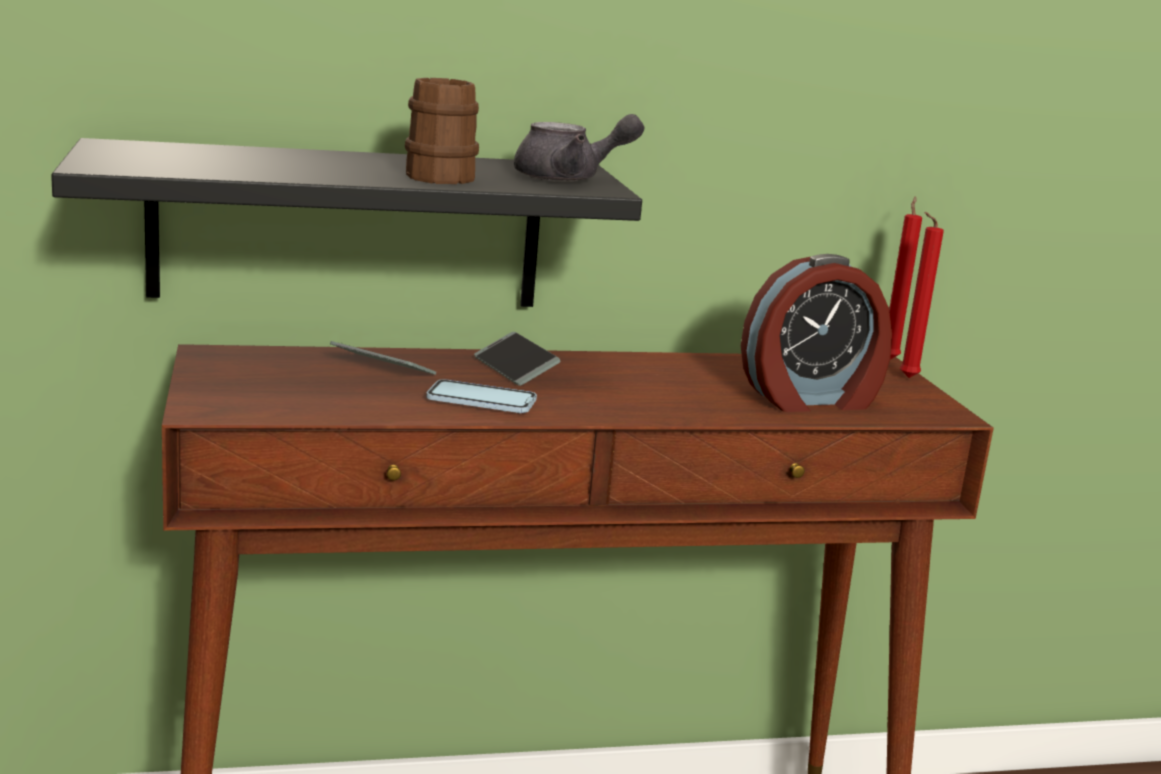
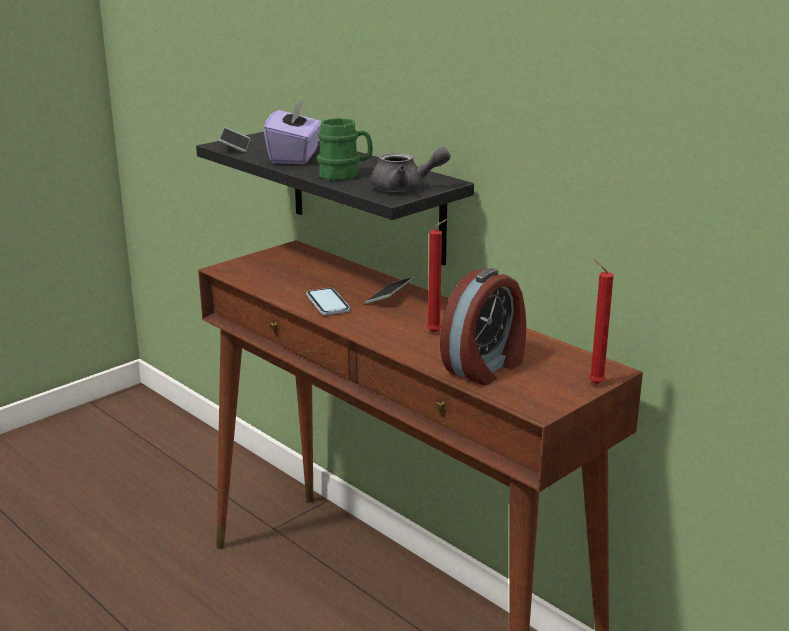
camera: 60 degrees right, 5 degrees up
phone [330,341,436,375] -> phone moved to [219,127,250,152]
brown mug [405,78,479,184] -> green mug [317,118,373,180]
grey teapot [514,114,644,182] -> grey teapot turned 45 degrees counterclockwise [371,147,450,192]
alarm clock [741,254,892,412] -> alarm clock turned 90 degrees counterclockwise [440,268,526,385]
red candle [889,196,922,360] -> red candle moved to [427,218,448,332]
none -> purple tissue box [264,99,321,164]

